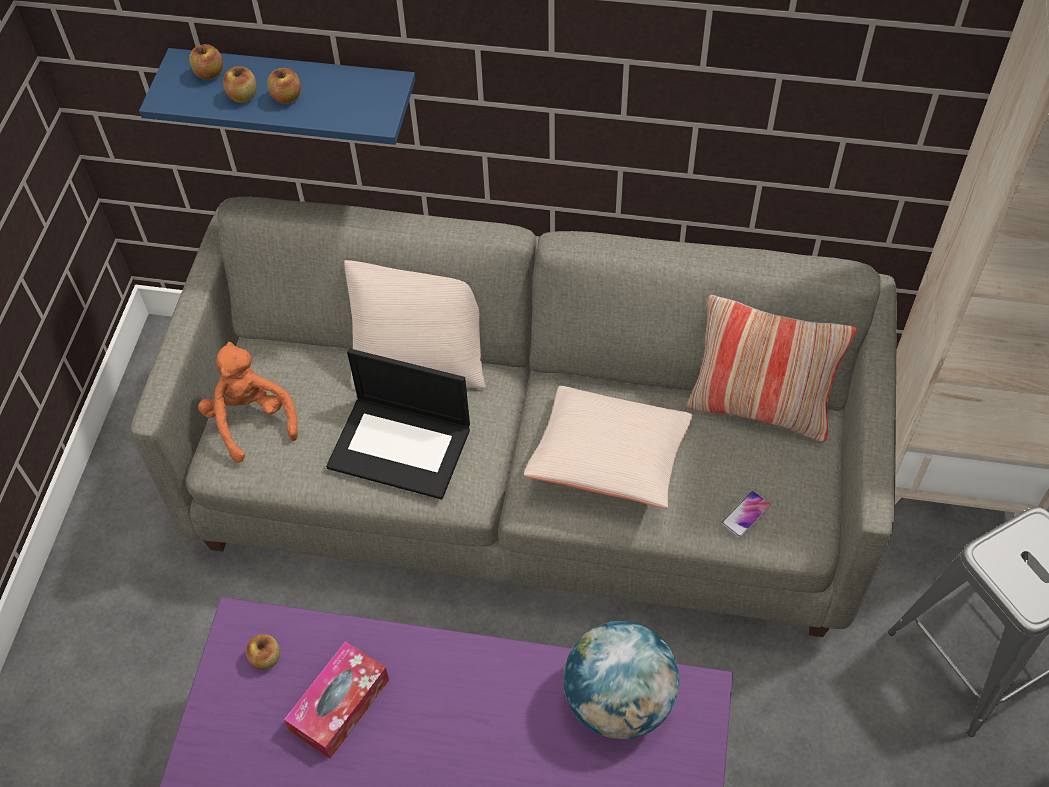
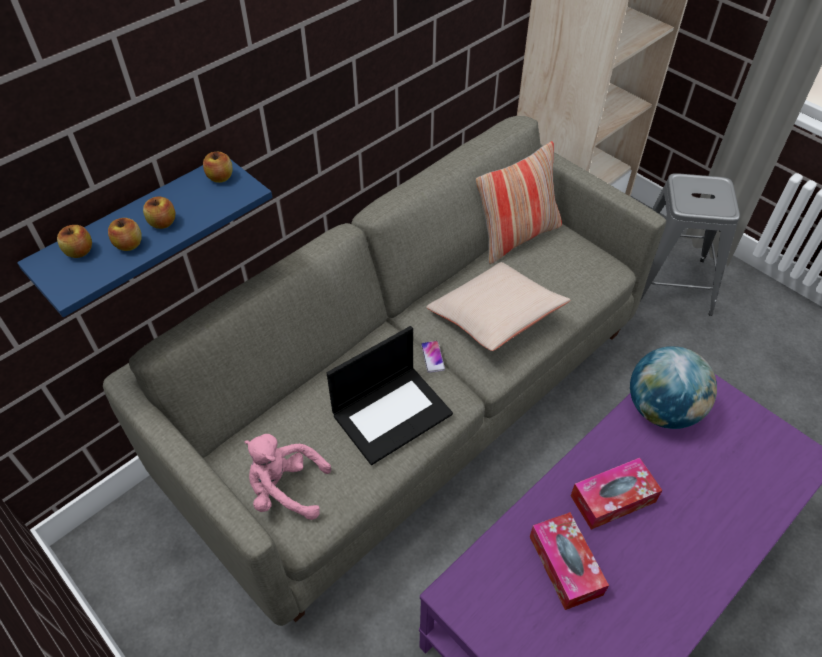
camera: 55 degrees left, 5 degrees down
orange plush toy [198,342,298,463] -> pink plush toy [244,434,331,520]
apple [246,634,280,670] -> apple moved to [203,152,233,183]
beige pillow [344,260,486,390] -> none
phone [722,491,771,537] -> phone moved to [421,341,445,373]
none -> tissue box [571,458,662,530]

